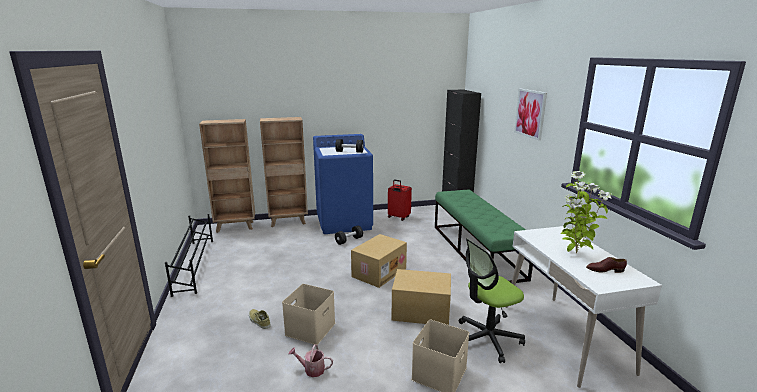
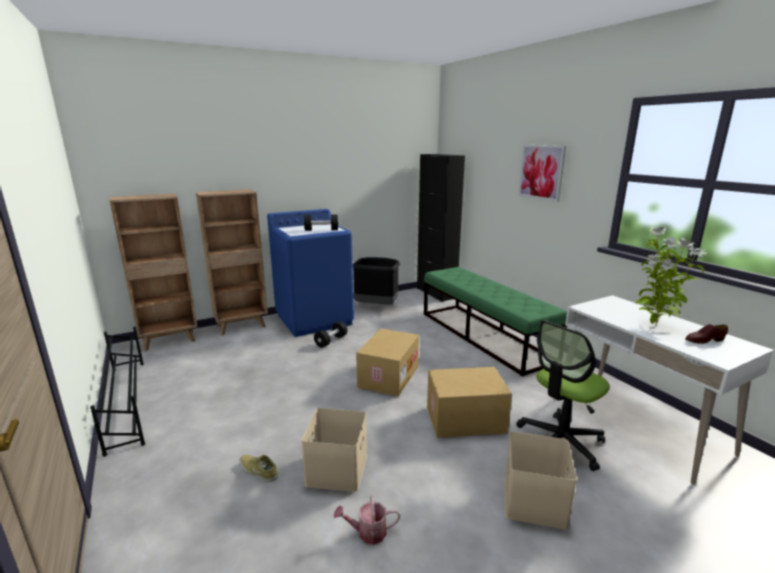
camera: 15 degrees left, 0 degrees up
red suitcase [388,179,412,221] -> black trash can [353,257,400,305]

